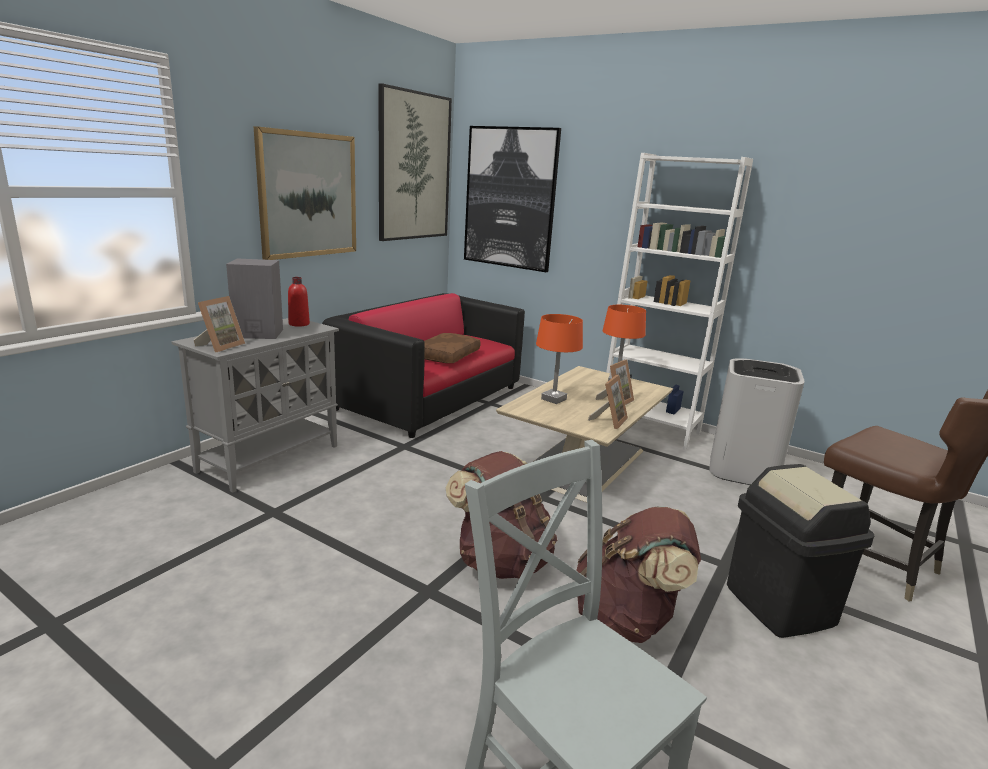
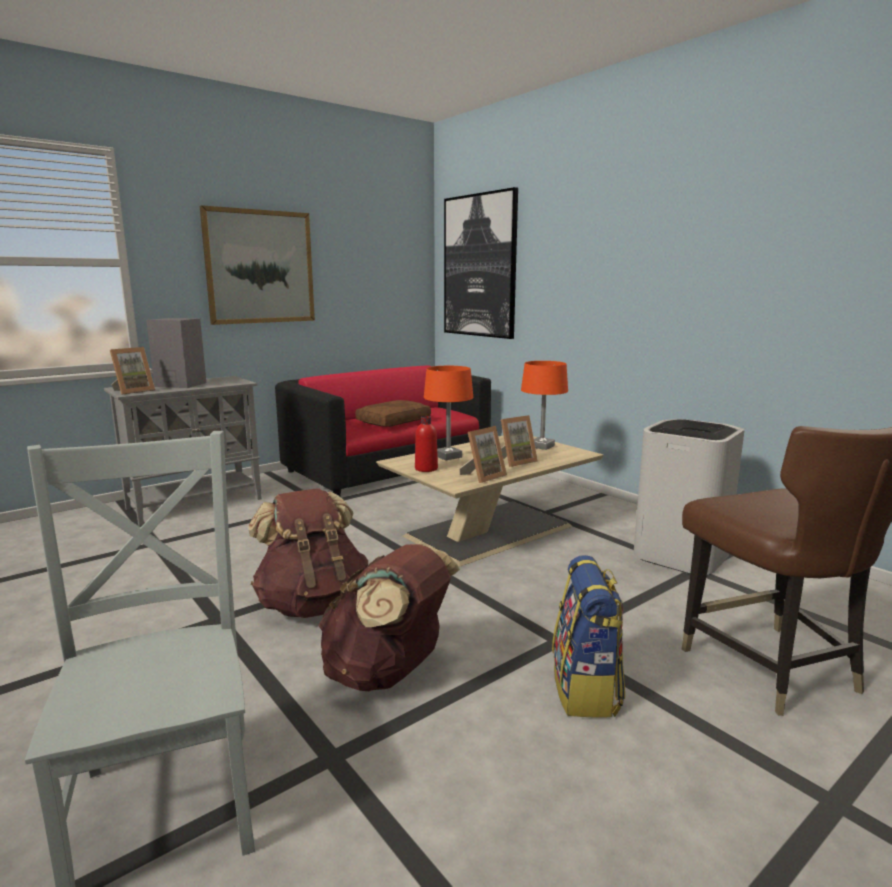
camera: 20 degrees right, 5 degrees down
red bottle [288,277,310,327] -> red bottle moved to [415,416,438,472]
picture [378,83,452,241] -> none
white bookcase [607,153,753,450] -> none
black trash can [727,464,874,638] -> backpack [552,555,625,718]

